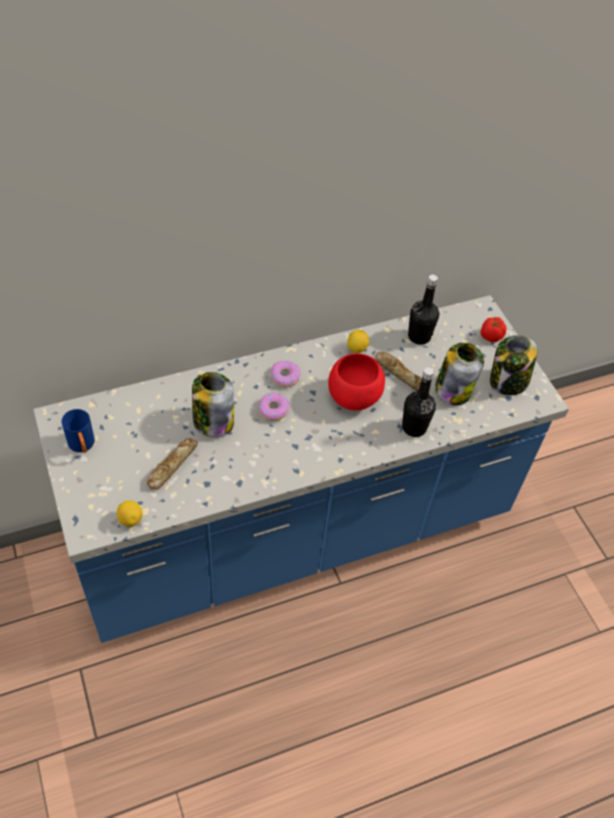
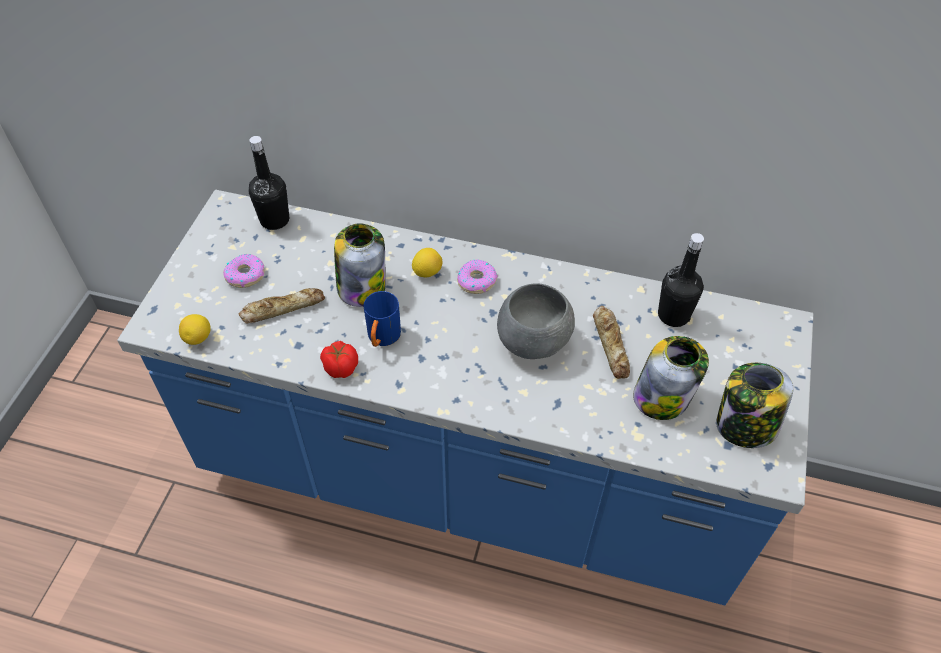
camera: 40 degrees right, 0 degrees up
blue mug [61,409,95,453] -> blue mug moved to [363,291,401,347]
donut [258,393,290,421] -> donut moved to [223,254,264,288]
red bowl [328,353,385,410] -> grey bowl [497,283,575,359]
lemon [347,330,369,353] -> lemon moved to [412,248,442,277]
black bottle [402,367,436,437] -> black bottle moved to [249,136,289,230]
tomato [481,317,506,342] -> tomato moved to [320,341,358,378]

